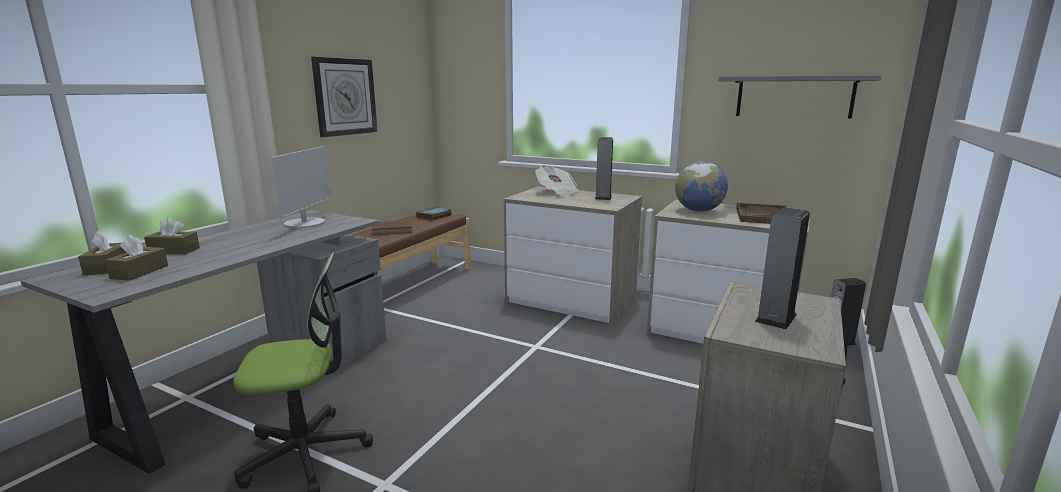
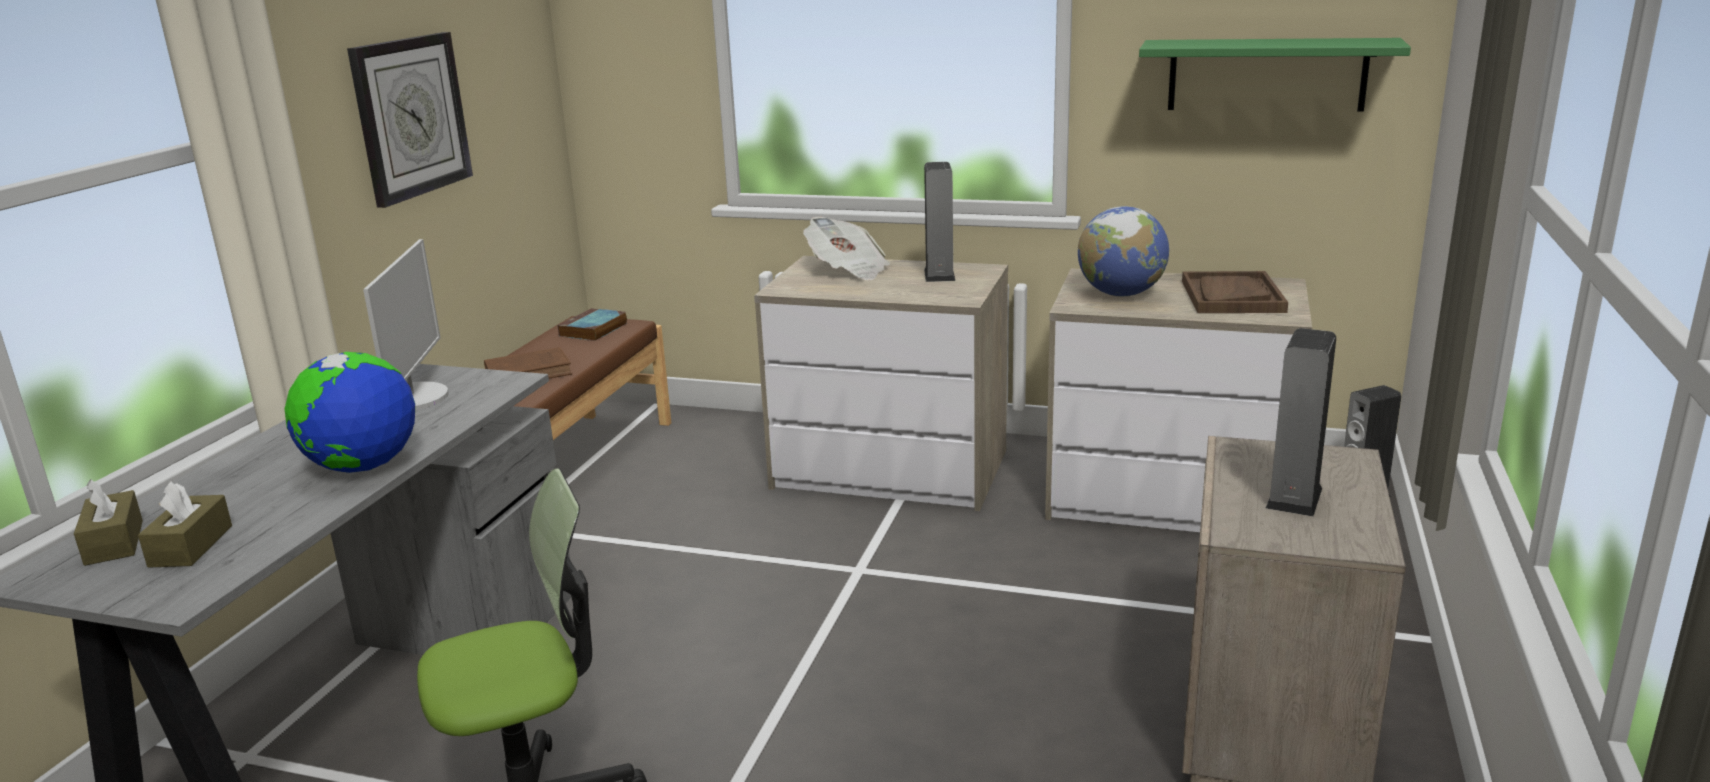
camera: 10 degrees left, 5 degrees up
brown tissue box [144,218,200,254] -> none
grey shelf [718,75,882,119] -> green shelf [1139,38,1411,111]
none -> globe [285,352,415,473]

